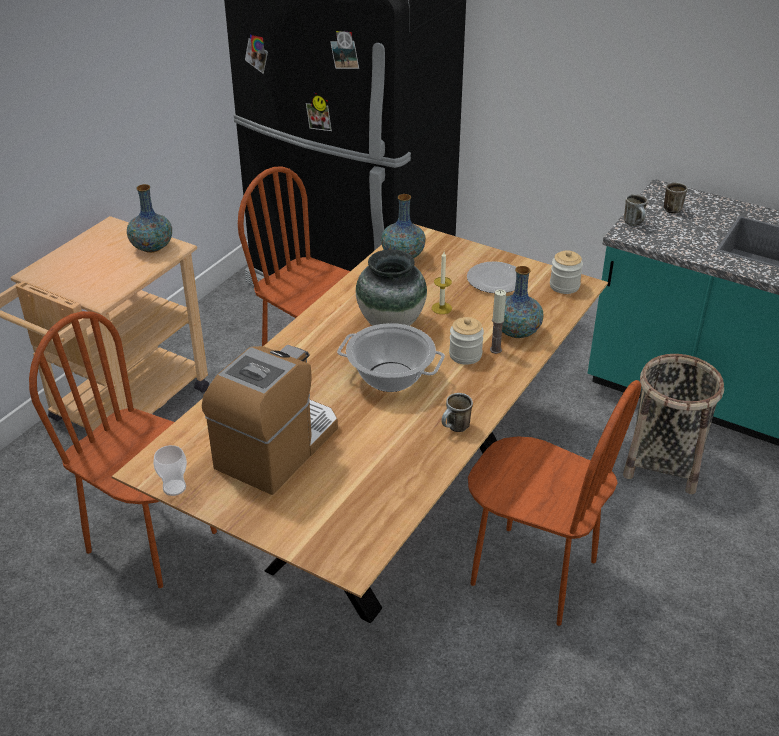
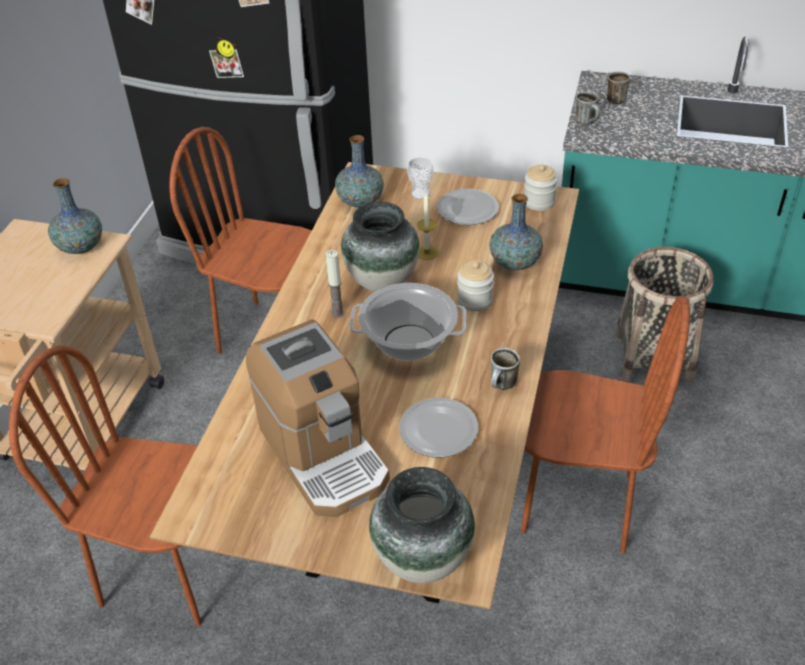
camera: 15 degrees left, 5 degrees up
cup [153,445,187,496] -> cup moved to [407,157,433,200]
coffee machine [202,345,338,495] -> coffee machine turned 135 degrees clockwise [246,319,390,517]
candle [490,289,506,354] -> candle moved to [325,250,344,318]
none -> vase [369,467,475,583]
none -> plate [399,398,478,457]

